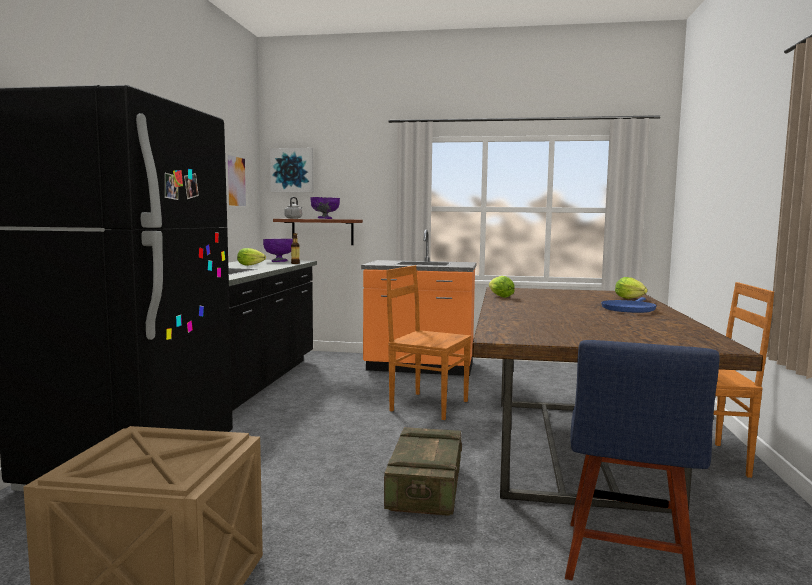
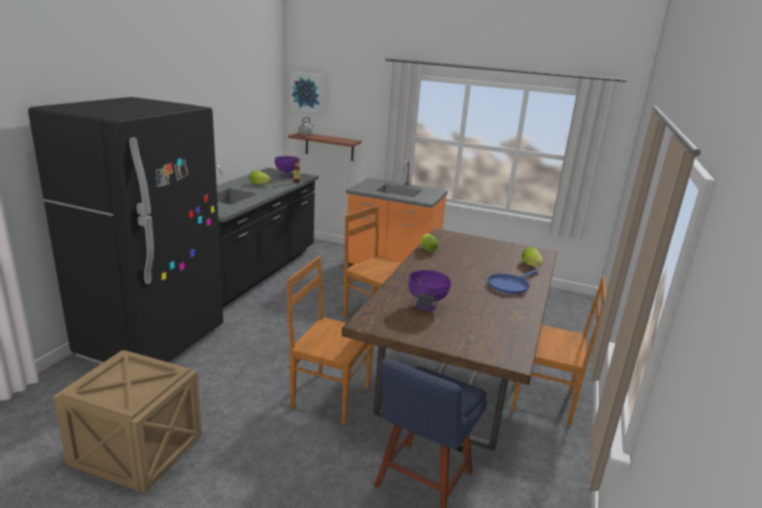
camera: 10 degrees right, 15 degrees up
picture [225,152,247,209] -> none
purple bowl [310,197,340,219] -> purple bowl moved to [408,270,451,311]
crate [384,427,462,516] -> brown chair [287,256,373,425]

